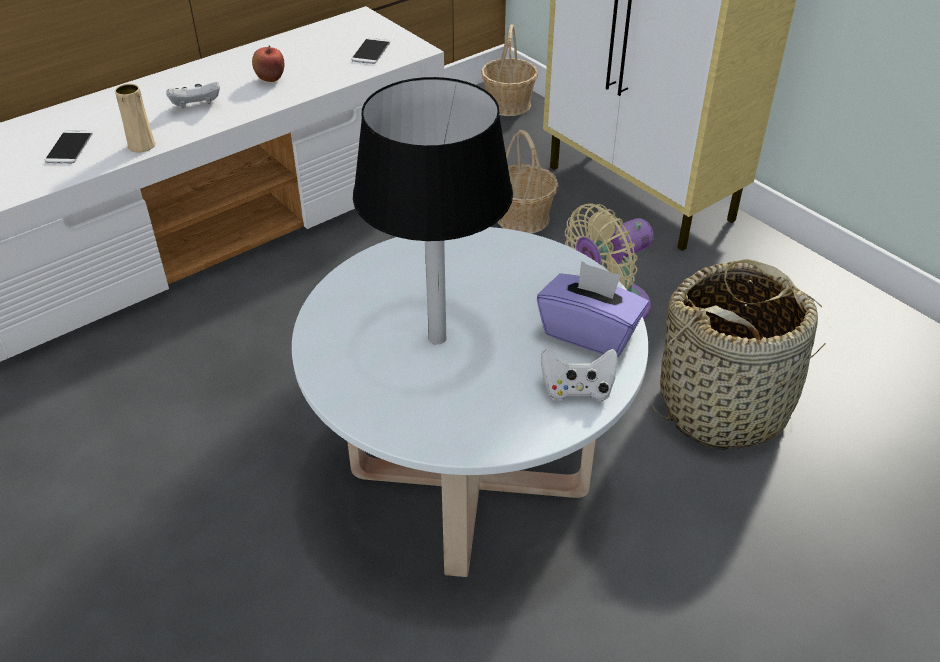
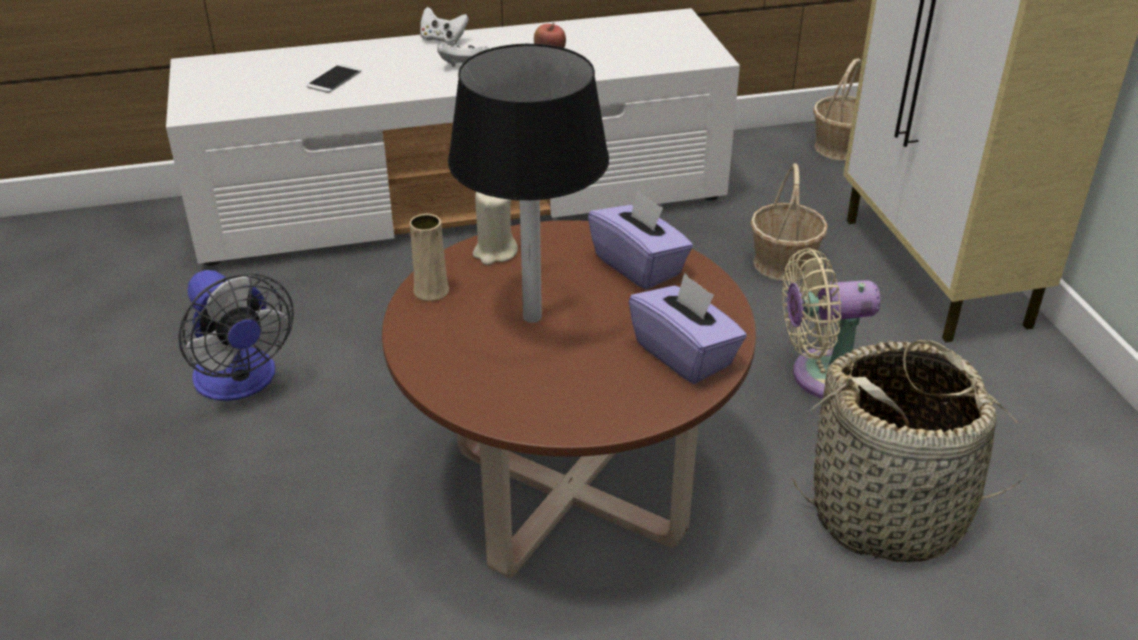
camera: 25 degrees right, 5 degrees down
beige vase [115,84,155,153] -> beige vase moved to [410,214,449,301]
white coffee table [292,227,648,577] -> brown coffee table [382,220,756,578]
phone [351,38,390,64] -> none
white game controller [541,349,618,401] -> white game controller moved to [420,7,469,45]
none -> fan [178,270,294,401]
none -> beige candle [473,192,518,265]
none -> purple tissue box [588,190,693,290]

